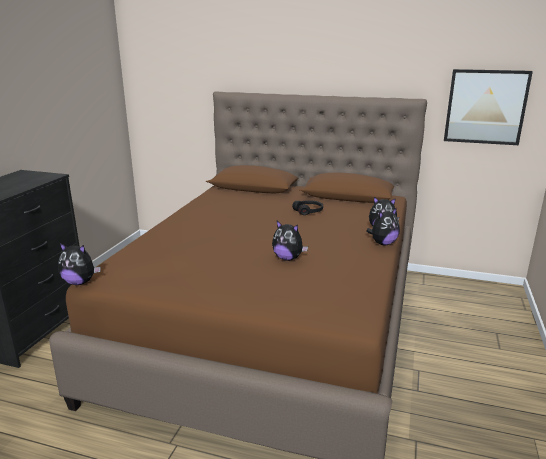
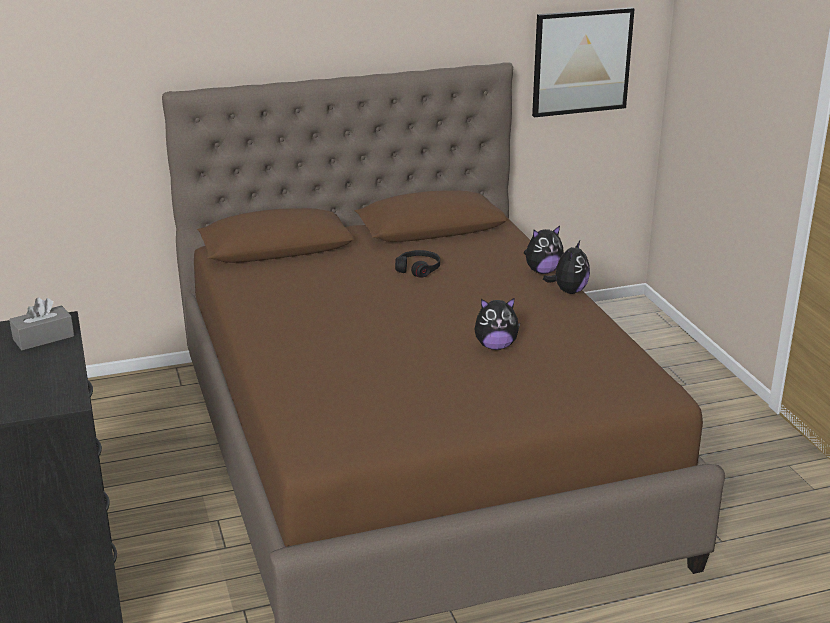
camera: 35 degrees left, 5 degrees up
plush toy [58,243,101,285] -> none
none -> grey tissue box [9,297,74,351]

